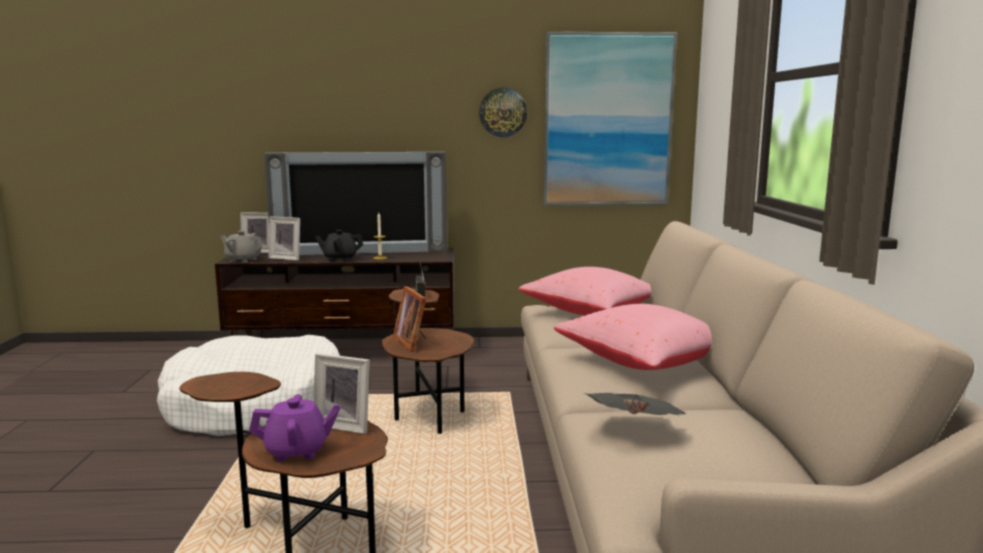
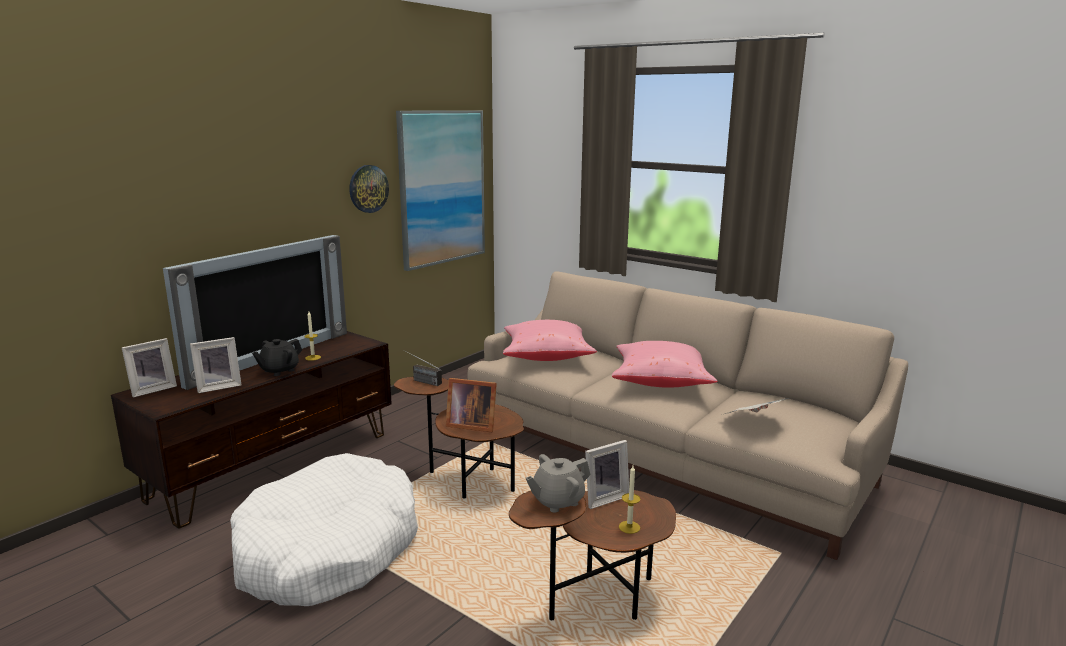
camera: 50 degrees left, 5 degrees up
grey teapot [220,231,263,263] -> grey teapot moved to [526,454,590,513]
purple teapot [249,394,340,462] -> candle [619,466,640,534]

